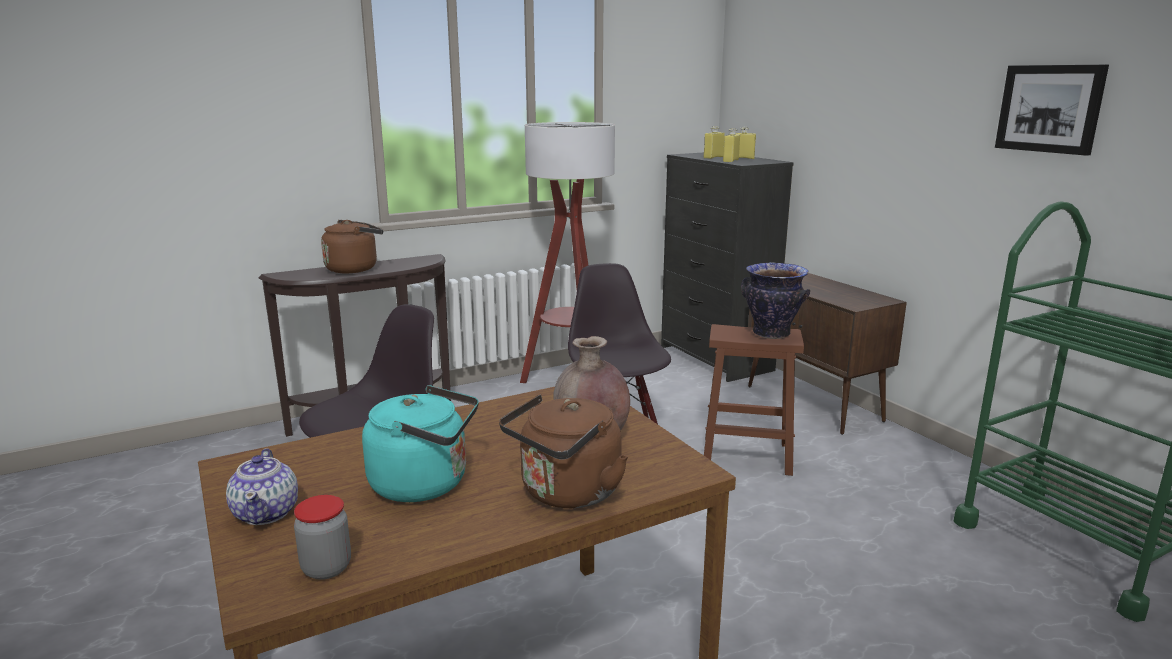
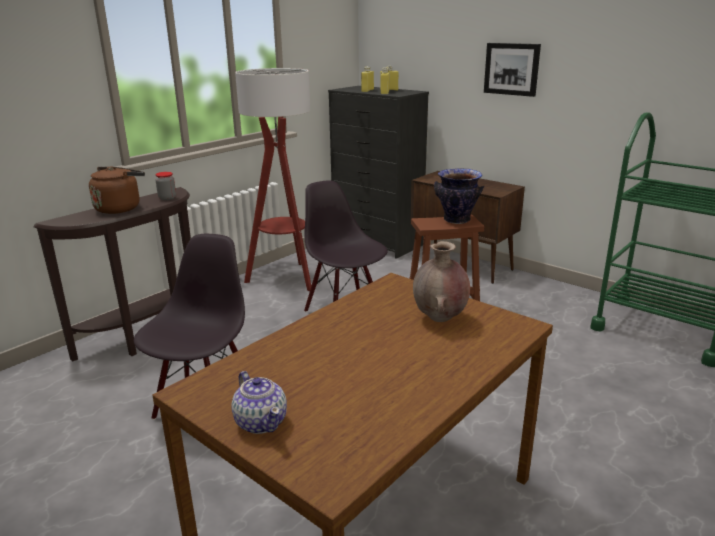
camera: 20 degrees left, 5 degrees up
jar [294,495,351,580] -> jar moved to [155,172,176,200]
turquoise kettle [362,385,479,502] -> none
brown kettle [499,394,628,508] -> none
picture [995,65,1109,156] -> picture moved to [484,43,541,97]

